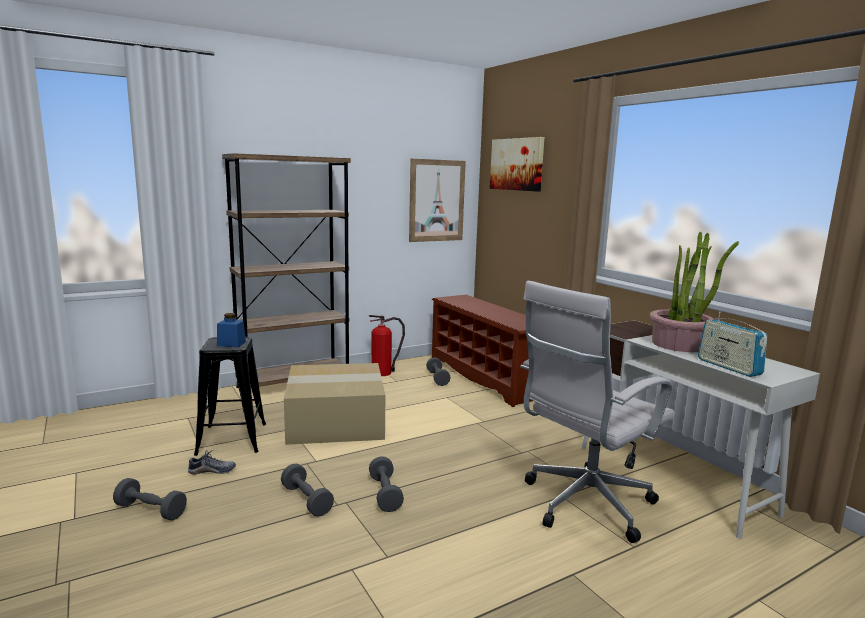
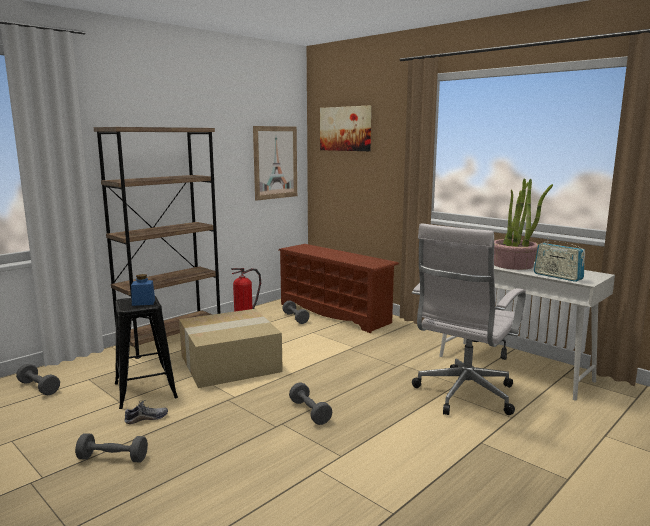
camera: 15 degrees left, 0 degrees up
grey dumbbell [281,464,334,517] -> grey dumbbell moved to [16,364,60,395]

